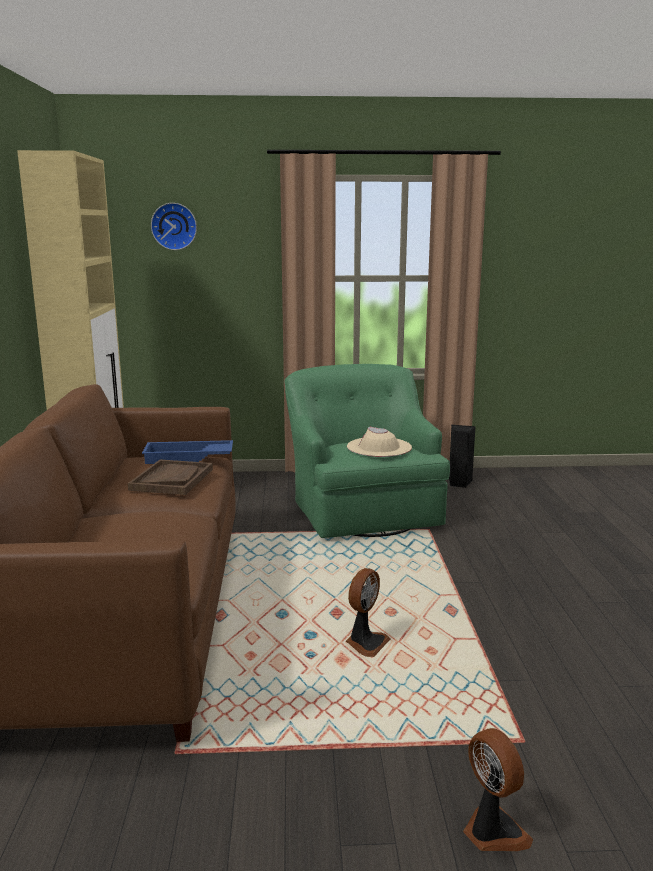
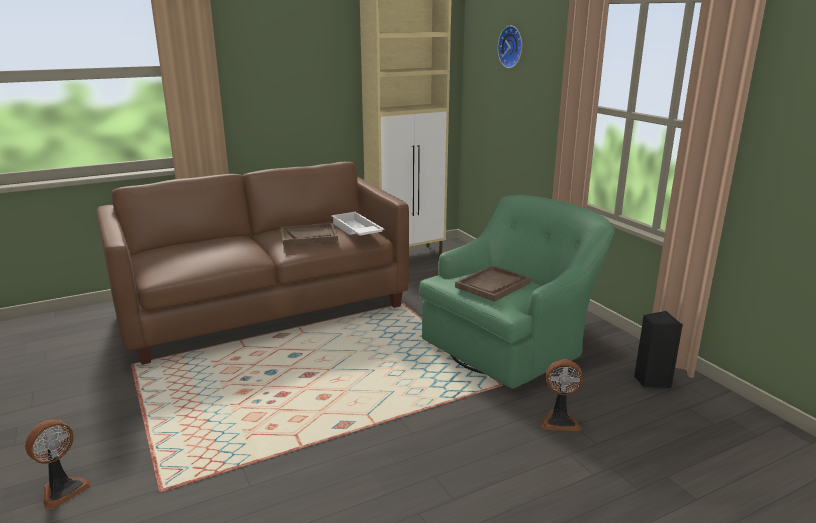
camera: 65 degrees right, 5 degrees up
blue tray [142,440,233,464] -> white tray [331,212,384,236]
fan [346,568,391,657] -> fan moved to [541,360,583,431]
beige hat [347,427,412,457] -> brown tray [455,265,531,302]

